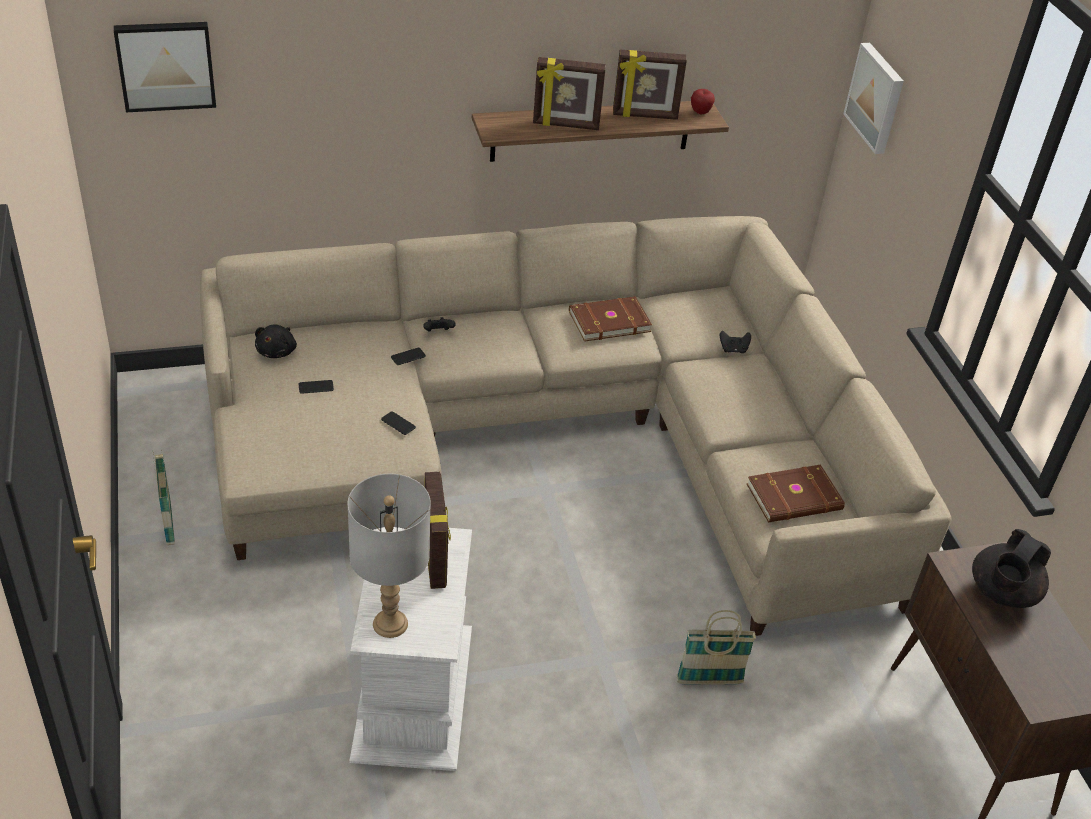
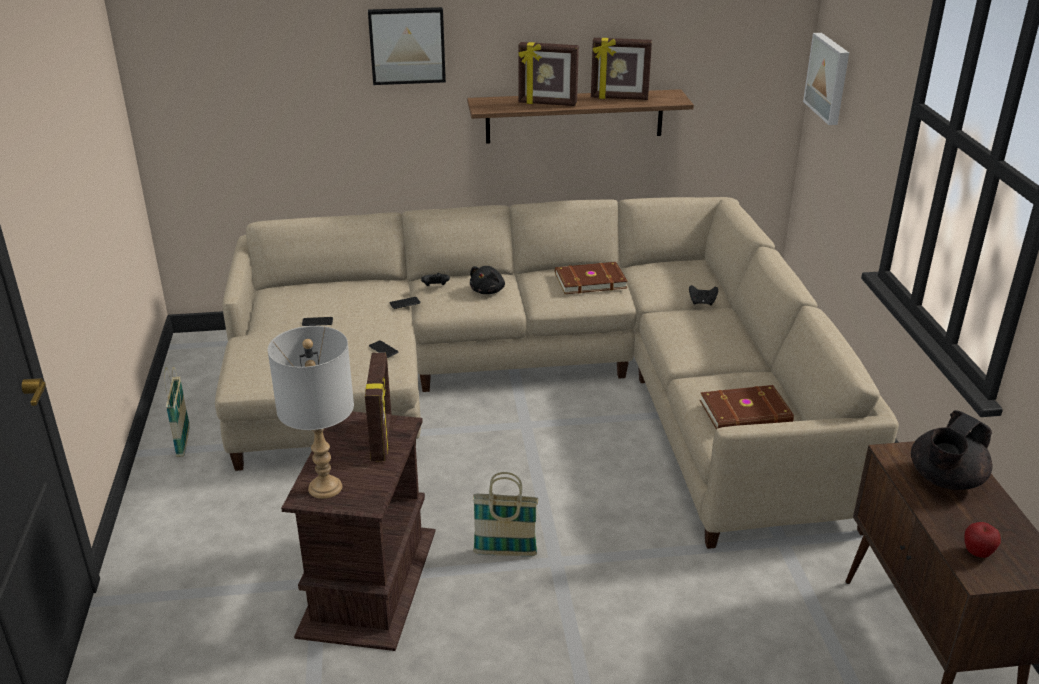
camera: 10 degrees right, 10 degrees down
picture [113,22,216,112] -> picture moved to [368,7,446,85]
black plush toy [255,325,297,358] -> black plush toy moved to [470,266,505,294]
white side table [349,527,472,771] -> brown side table [281,411,435,651]
basket [677,610,756,685] -> basket moved to [473,472,538,556]
apple [691,89,715,114] -> apple moved to [964,522,1001,558]

